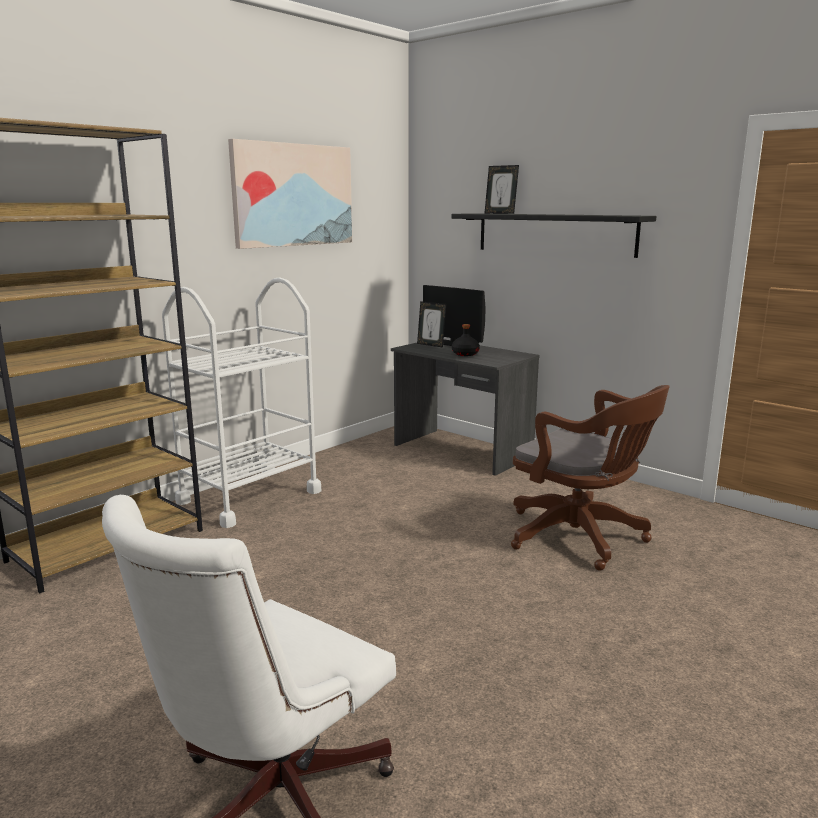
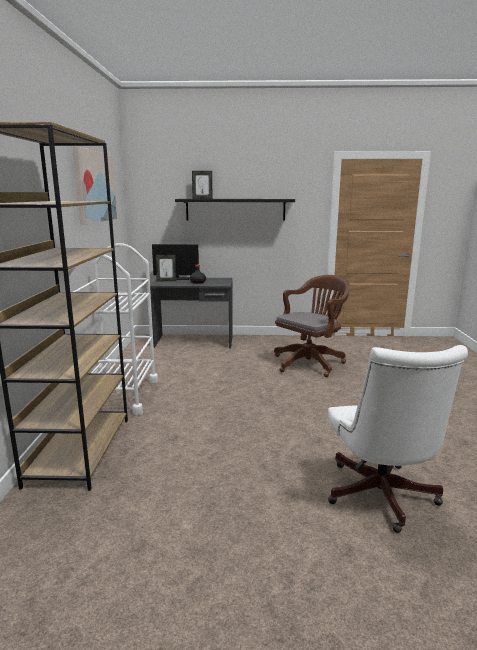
camera: 40 degrees left, 0 degrees up
brown office chair [511,385,670,571] -> brown office chair turned 45 degrees counterclockwise [274,275,350,377]

